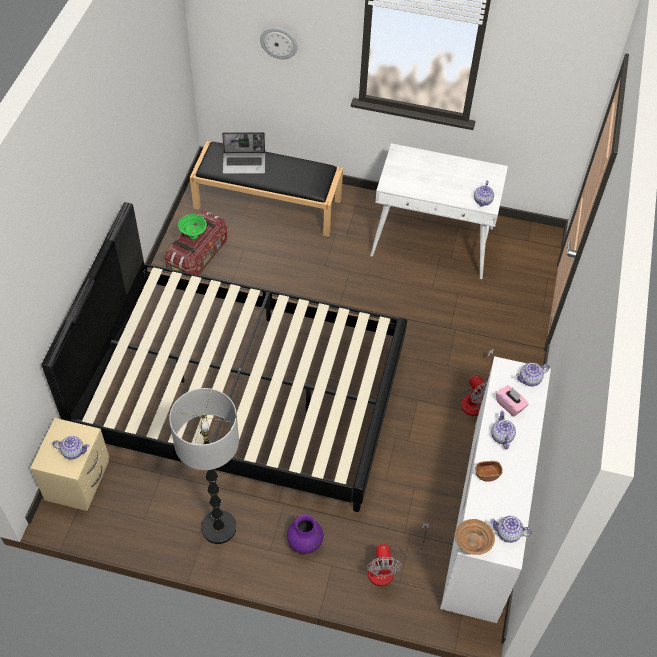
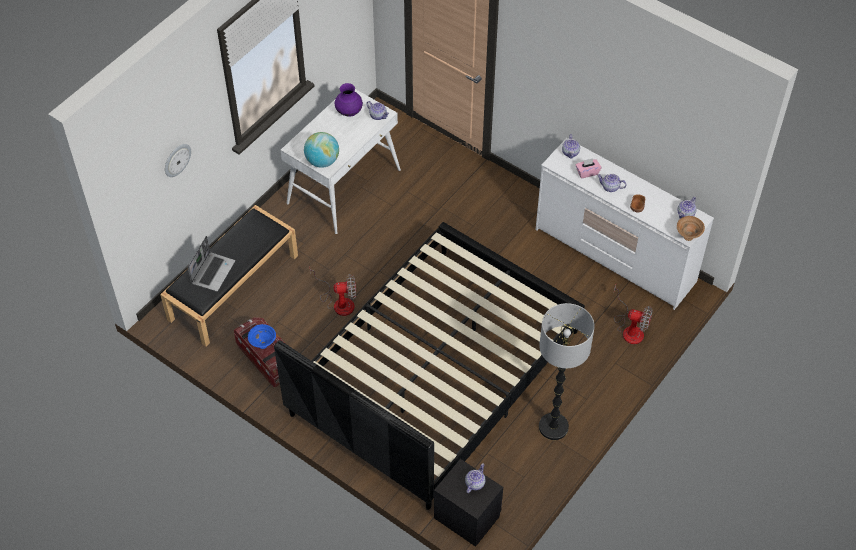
camera: 65 degrees left, 0 degrees up
beige nightstand [30,418,109,511] -> black nightstand [434,459,503,547]
green bowl [178,214,207,239] -> blue bowl [248,324,276,349]
purple vase [287,514,323,554] -> purple vase moved to [335,83,363,116]
fan [461,349,494,416] -> fan moved to [310,270,356,316]
none -> globe [304,132,339,168]

